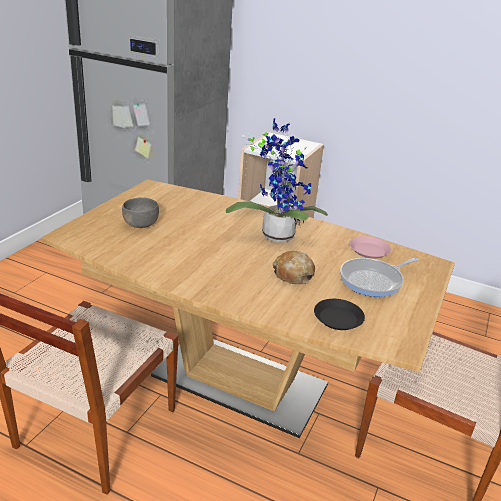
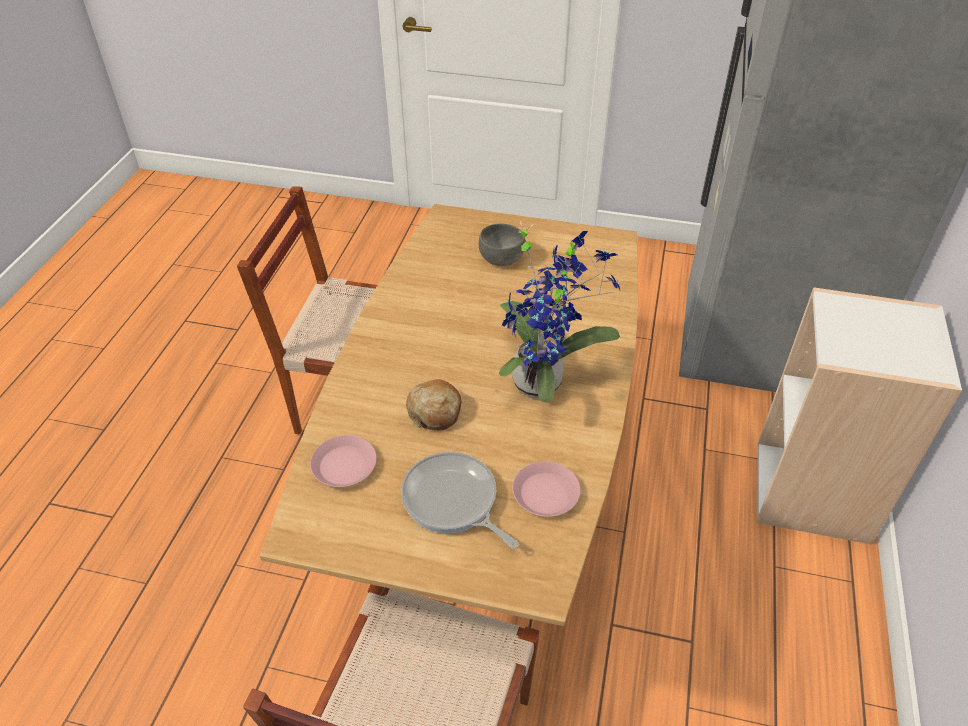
camera: 80 degrees right, 15 degrees up
black plate [314,299,365,330] -> pink plate [310,435,377,487]

